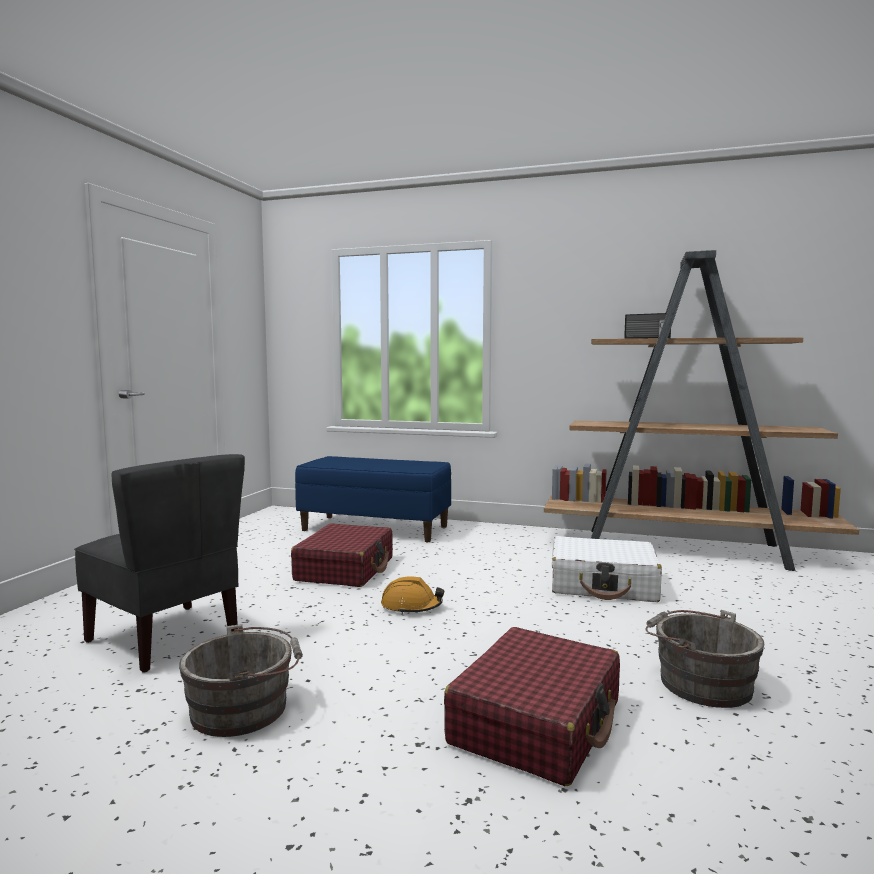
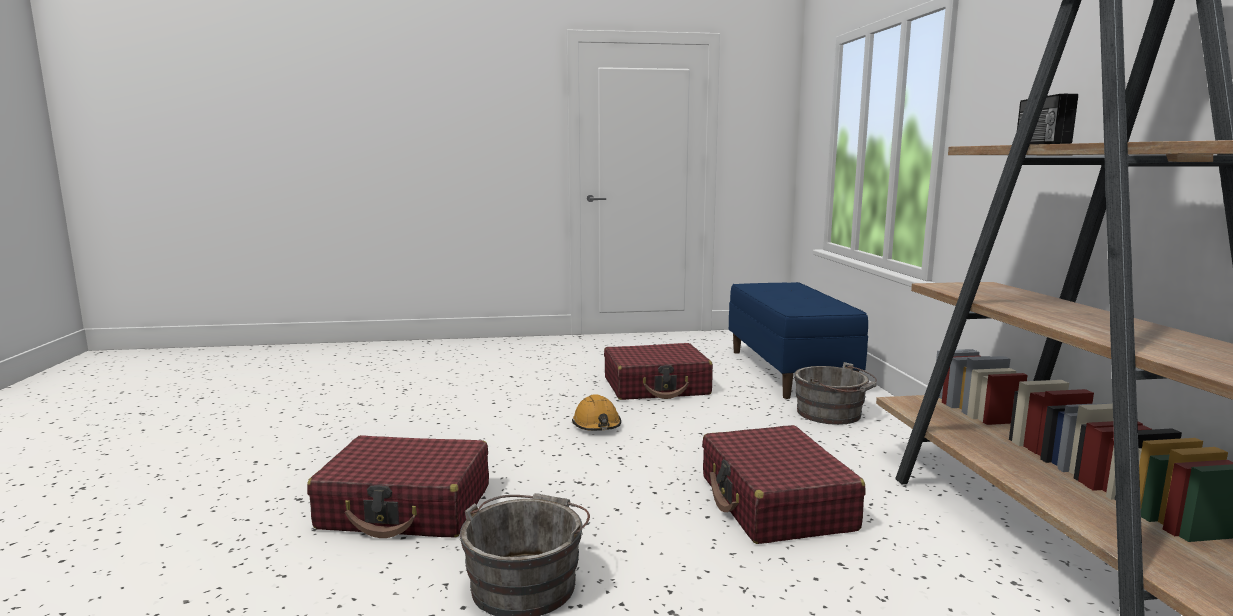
camera: 65 degrees right, 5 degrees up
grey chair [74,454,245,673] -> none
grey bucket [179,624,303,737] -> grey bucket moved to [794,362,877,425]
white suitcase [552,536,662,602] -> red suitcase [702,425,866,544]

